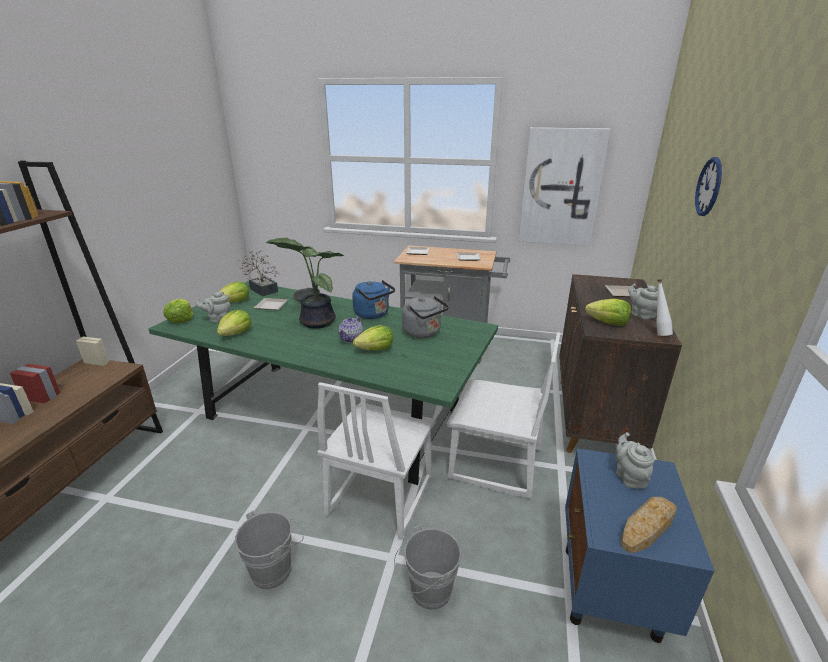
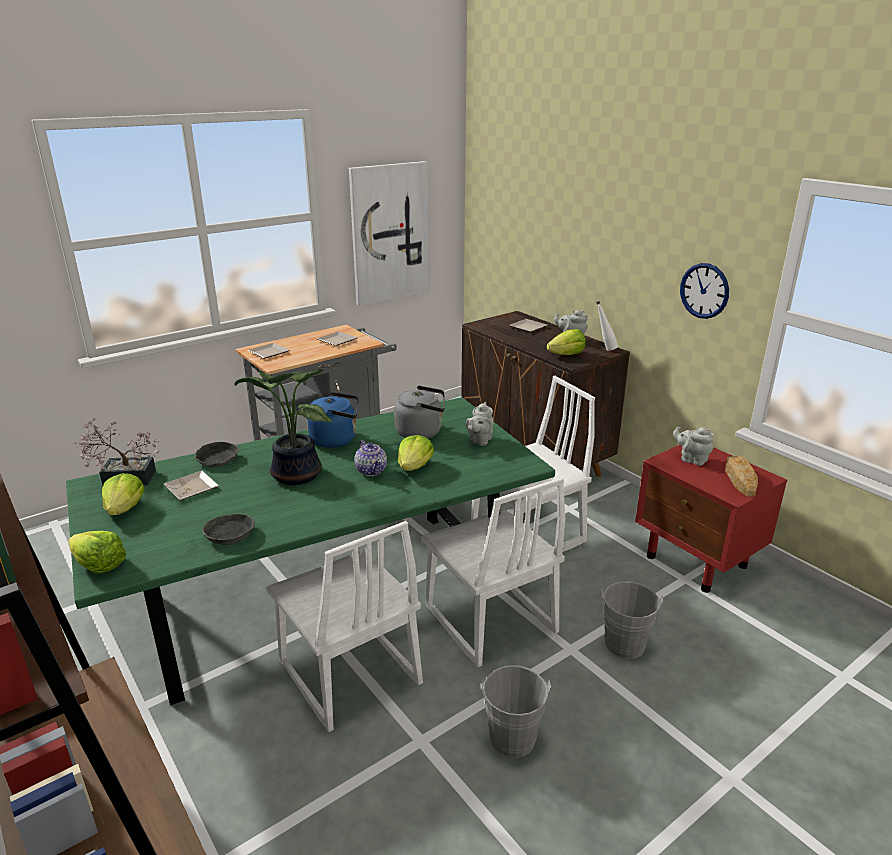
camera: 50 degrees left, 0 degrees up
grey teapot [196,292,231,323] -> grey teapot moved to [466,402,494,446]
lettuce [217,310,251,336] -> grey bowl [202,514,255,545]
blue nightstand [565,449,715,643] -> red nightstand [635,445,787,593]
wall clock [695,157,722,216] -> wall clock moved to [680,263,729,319]
none -> white chair [266,521,423,732]

